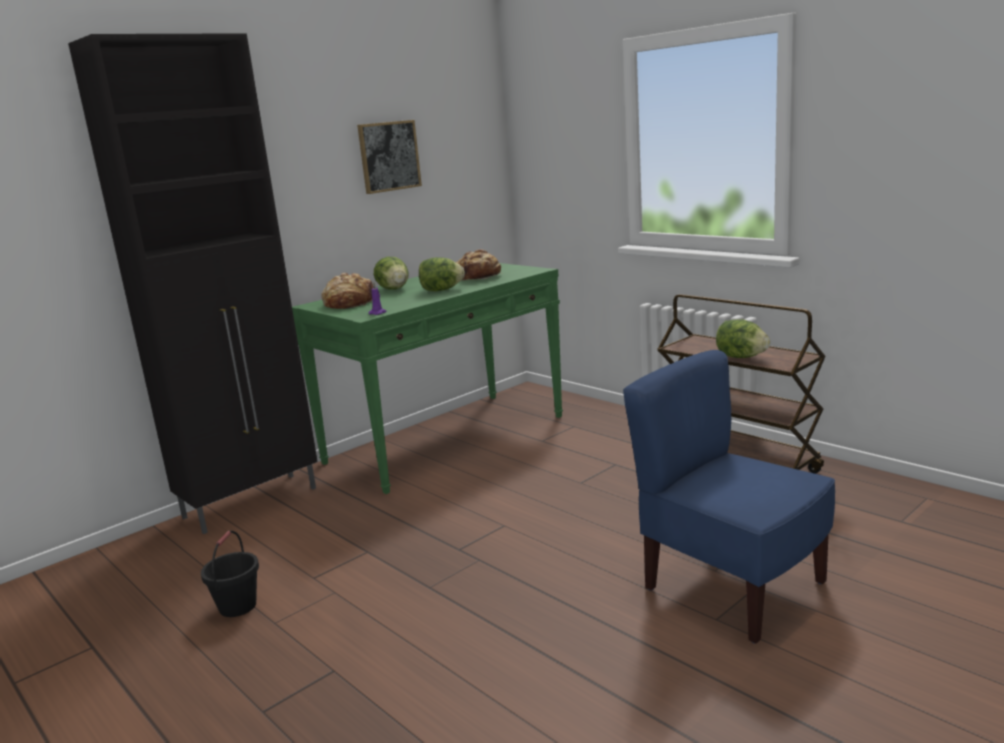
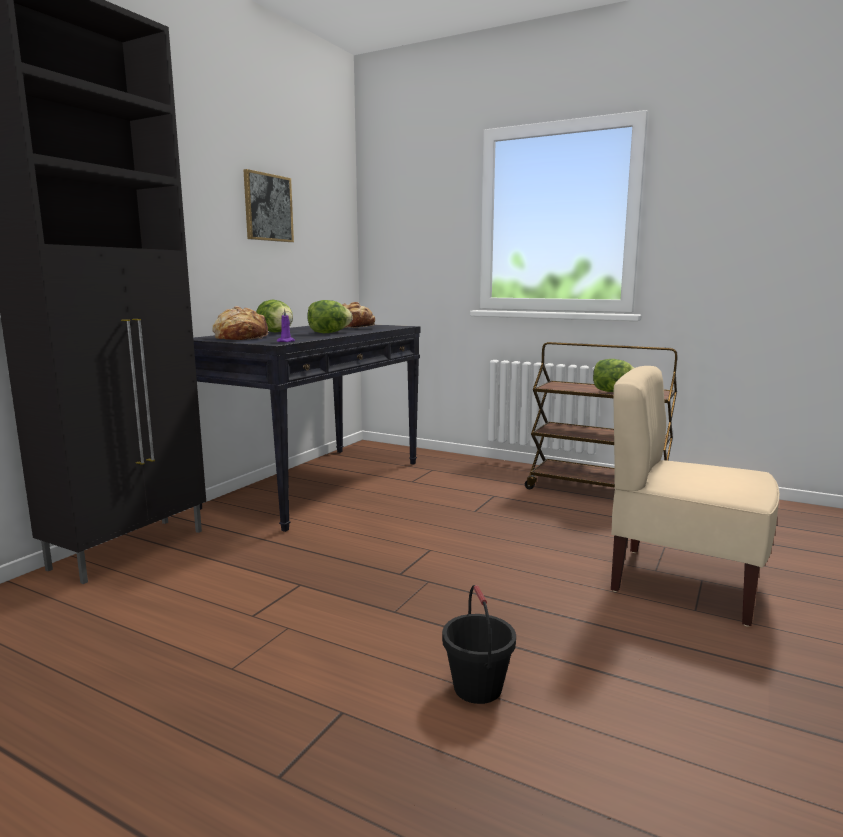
camera: 20 degrees left, 5 degrees down
black bucket [201,531,259,617] -> black bucket moved to [442,585,516,704]
green console table [292,263,563,494] -> black console table [193,325,420,532]
blue chair [623,350,835,643] -> beige chair [611,366,780,627]

